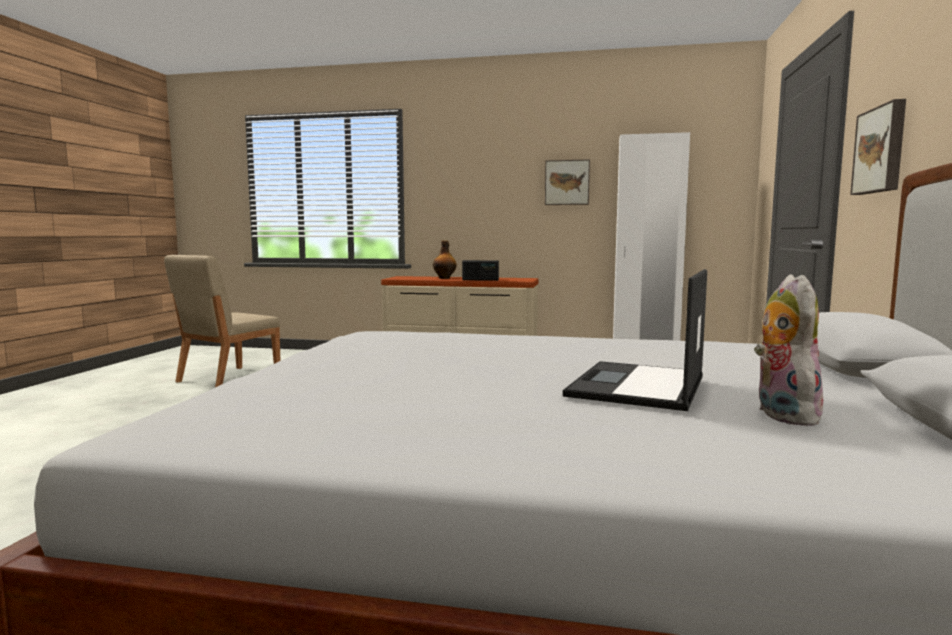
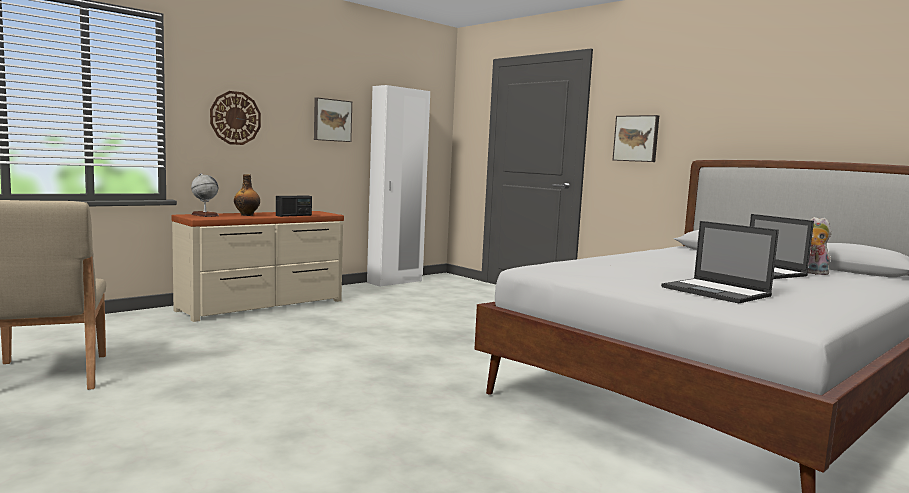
camera: 55 degrees left, 0 degrees up
none -> globe [191,173,219,217]
none -> wall clock [210,91,261,145]
none -> laptop [661,221,779,303]

